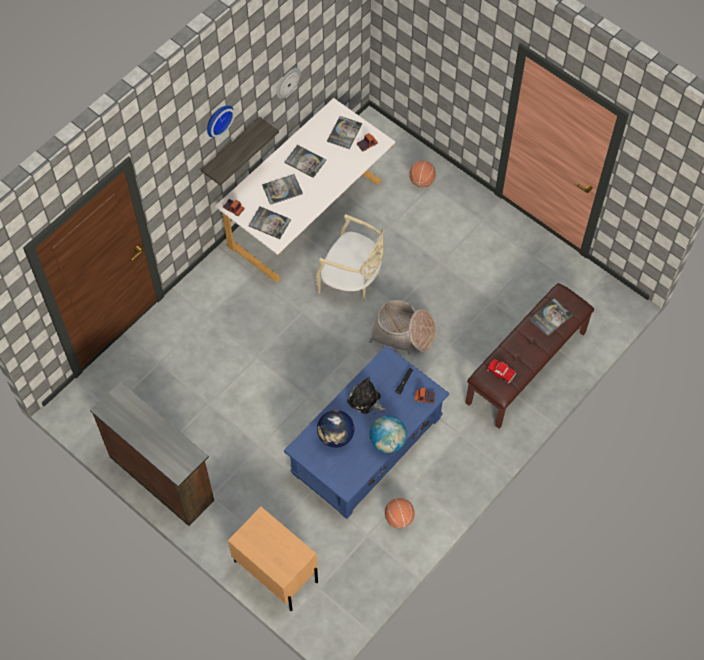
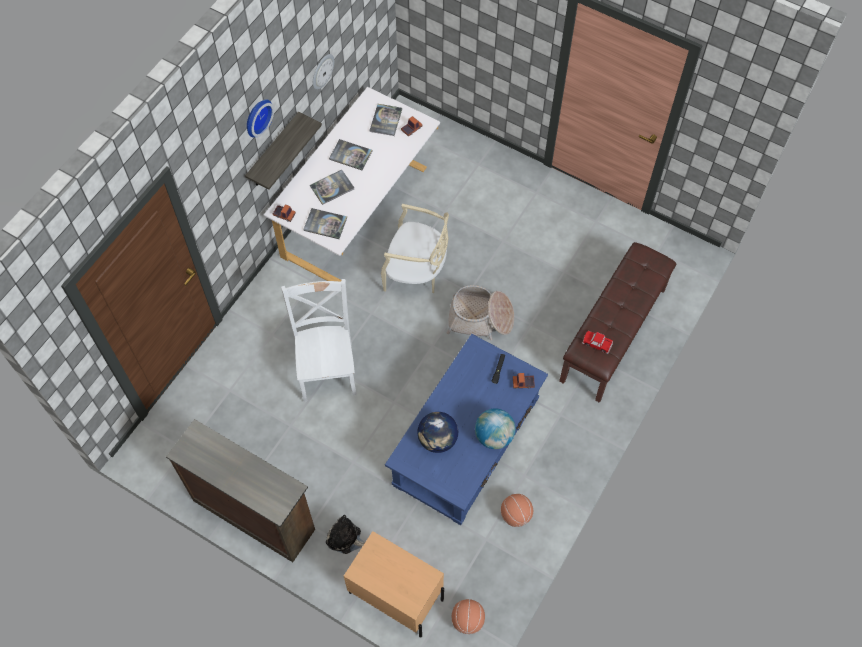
camera: 10 degrees left, 0 degrees up
plush toy [347,377,386,414] -> plush toy moved to [326,515,365,554]
basketball [409,161,436,187] -> basketball moved to [452,599,485,634]
book [530,298,573,336] -> none
none -> white chair [281,279,357,402]

